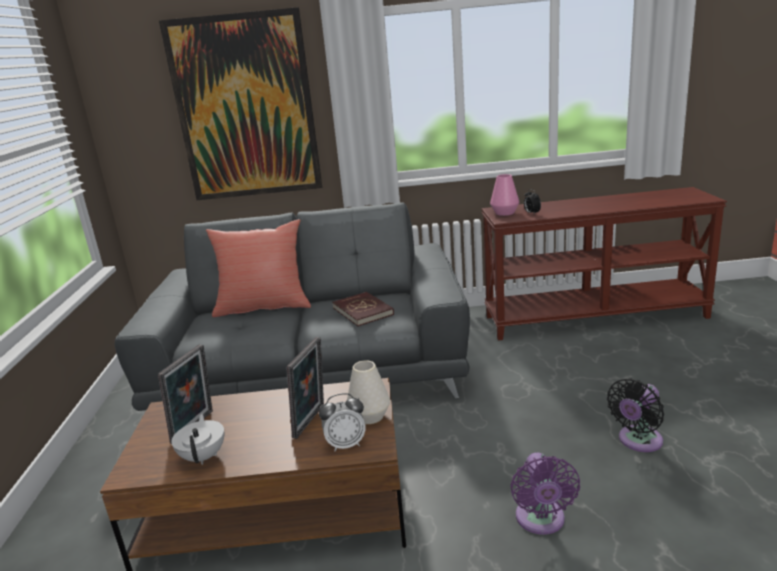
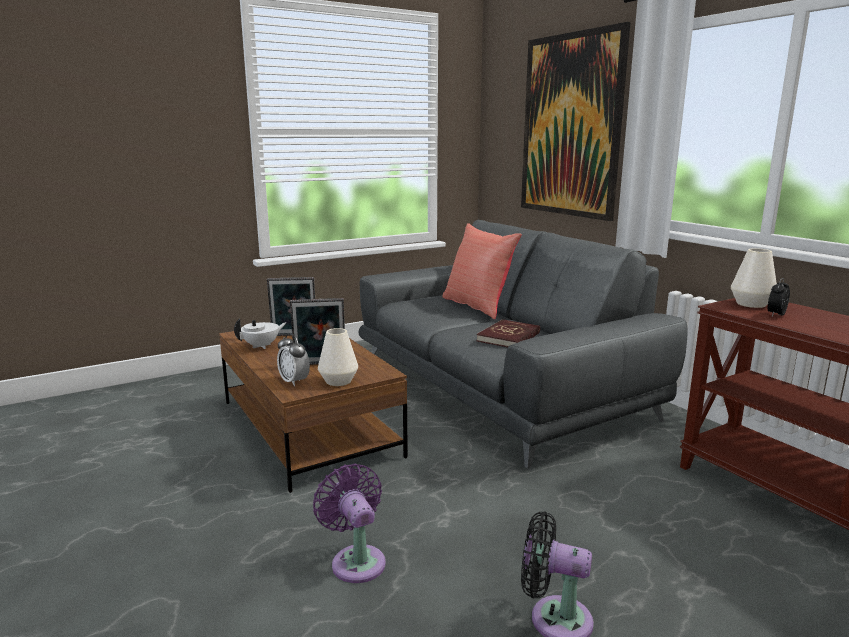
camera: 60 degrees right, 5 degrees down
pink vase [490,174,519,216] -> white vase [731,248,777,308]
purple fan [510,452,580,535] -> purple fan turned 90 degrees clockwise [313,463,386,583]

